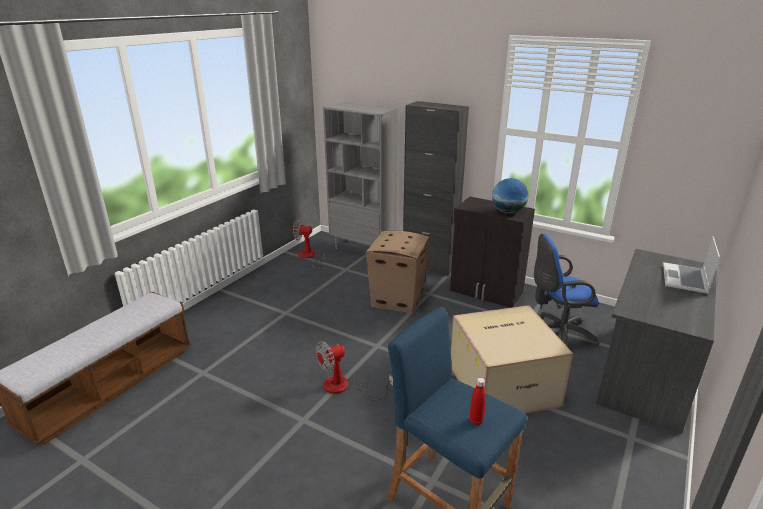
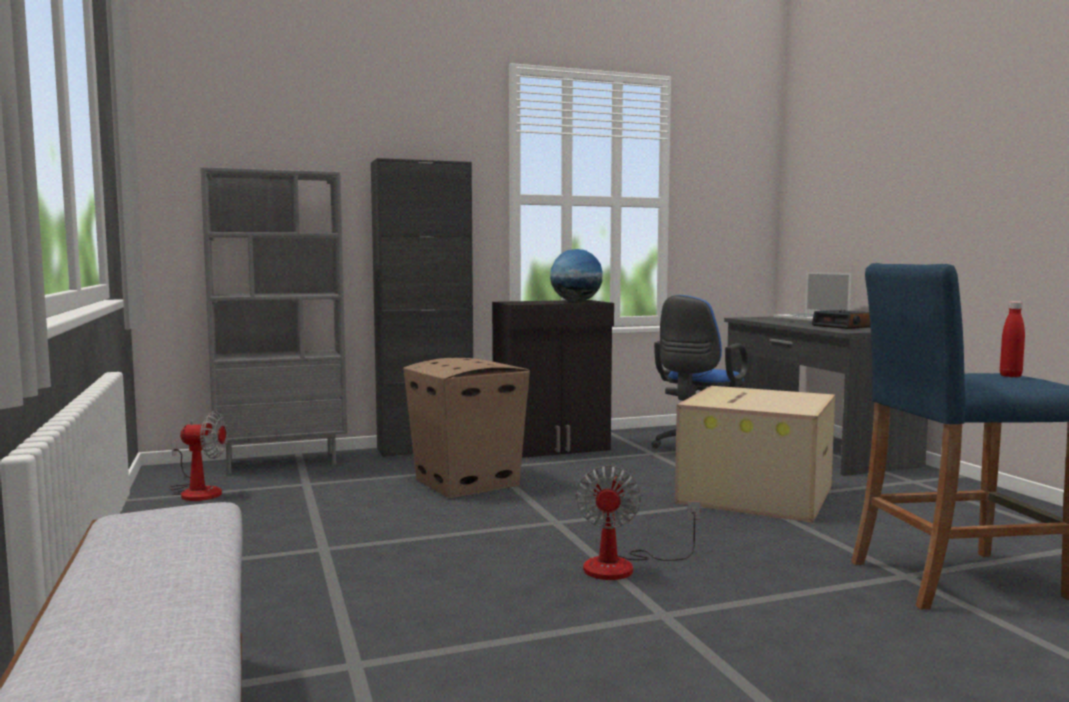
camera: 50 degrees left, 20 degrees down
fan [293,220,325,269] -> fan turned 135 degrees counterclockwise [169,411,228,501]
none -> alarm clock [812,310,870,329]

